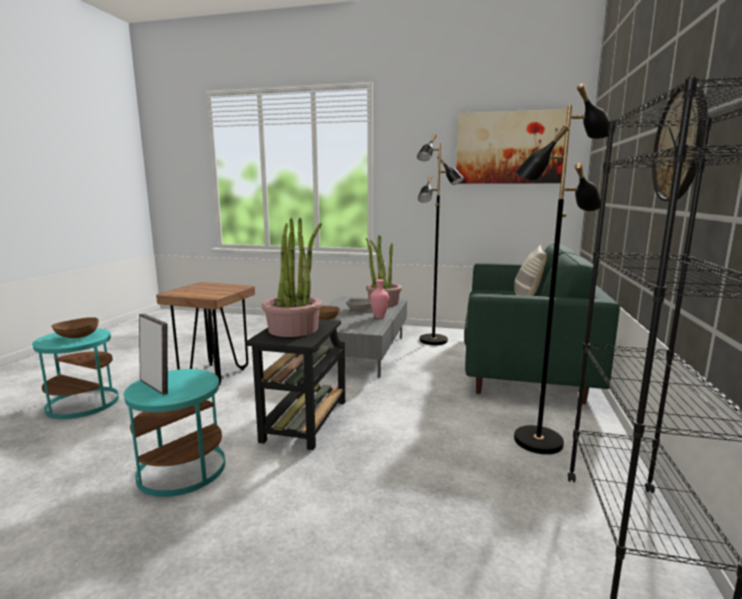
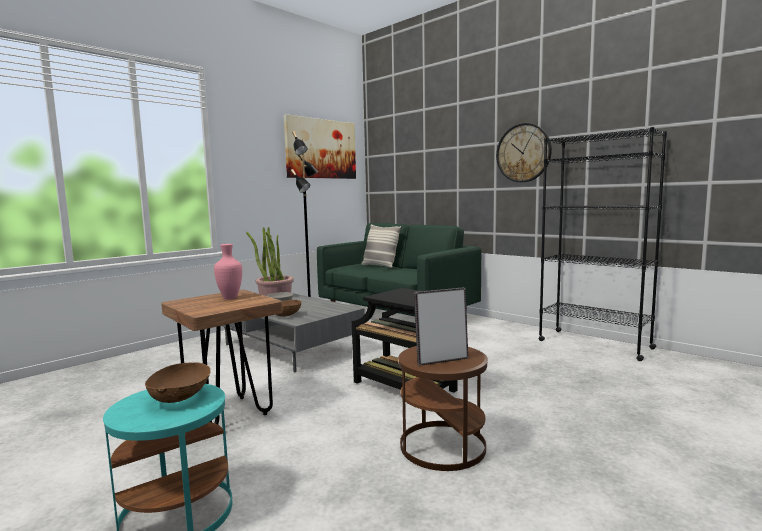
camera: 60 degrees left, 5 degrees down
turquoise side table [124,369,225,497] -> brown side table [398,346,488,471]
potted plant [262,218,322,337] -> none
pink vase [370,279,389,318] -> pink vase moved to [214,244,242,299]
black floor lamp [514,83,610,454] -> none

